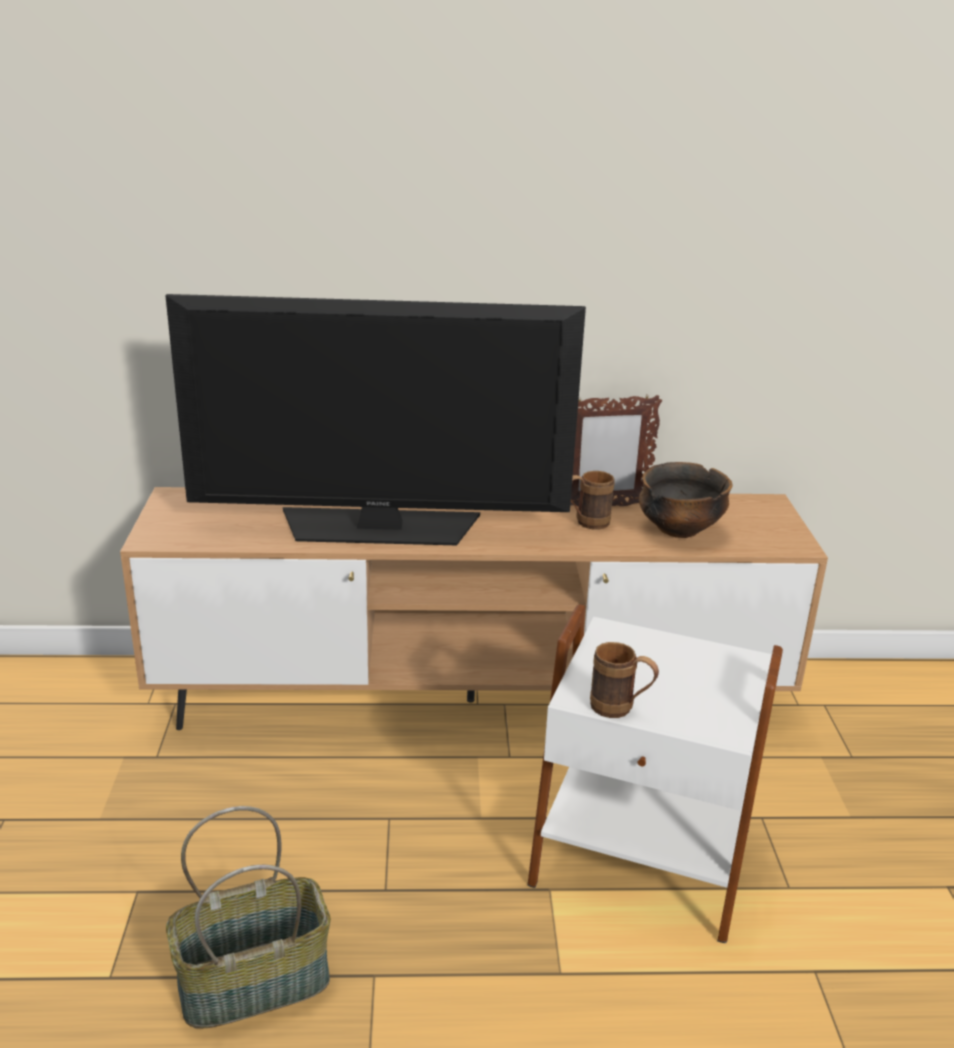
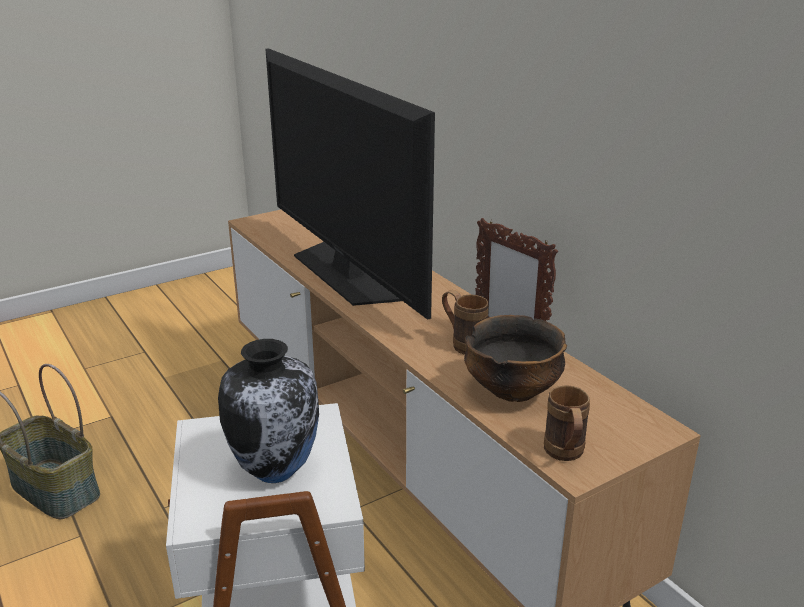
camera: 60 degrees right, 0 degrees up
brown mug [590,642,659,718] -> brown mug moved to [544,385,590,461]
none -> vase [218,339,319,483]

